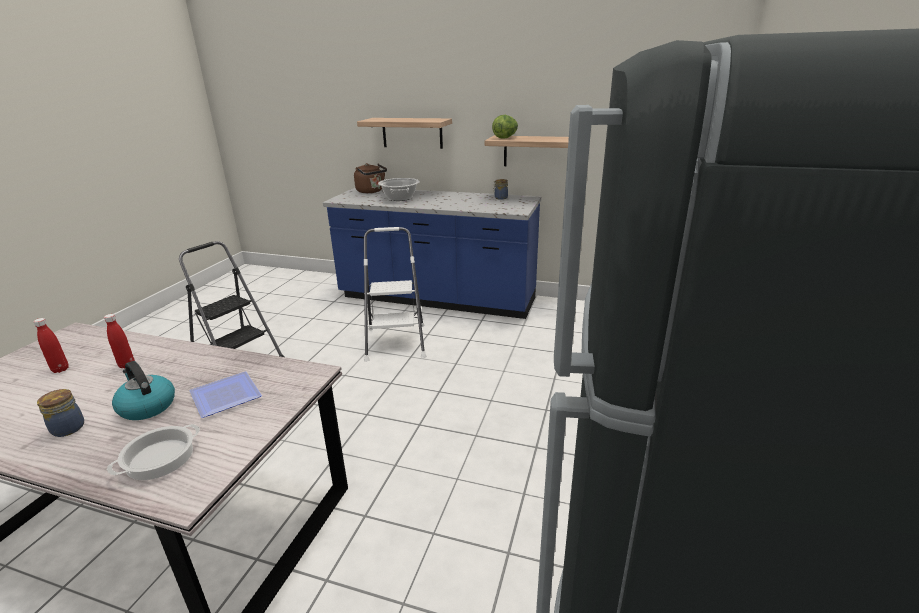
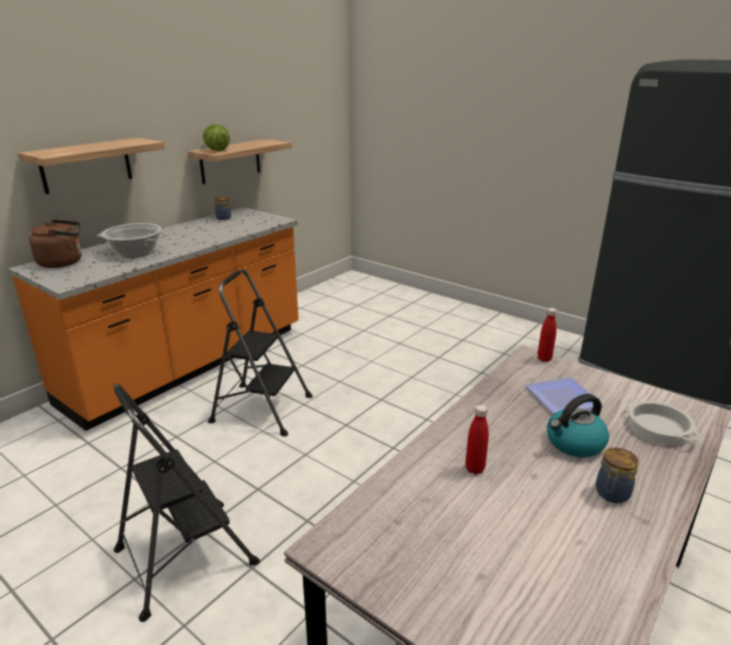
camera: 70 degrees left, 0 degrees up
red bottle [33,318,69,373] -> red bottle moved to [537,308,557,362]
blue counter [323,188,541,319] -> orange counter [8,207,299,431]
white step ladder [364,227,426,361] -> black step ladder [208,269,313,437]

